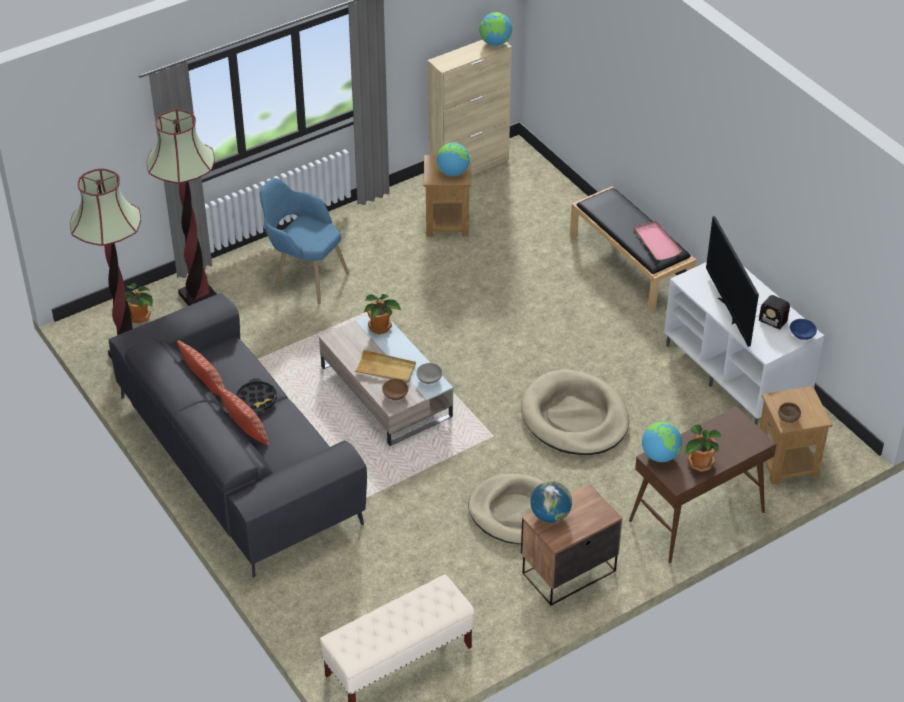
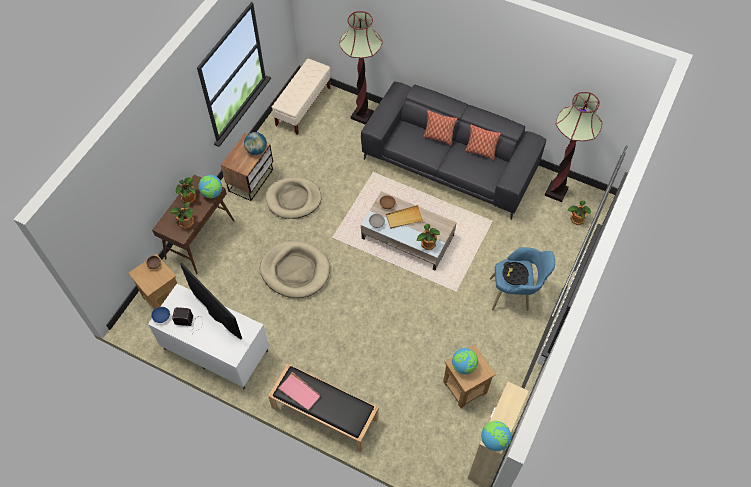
camera: 150 degrees right, 15 degrees up
floor lamp [146,109,217,306] -> floor lamp moved to [339,11,383,125]
black tray [236,378,277,413] -> black tray moved to [502,262,529,285]
none -> potted plant [170,202,195,229]

